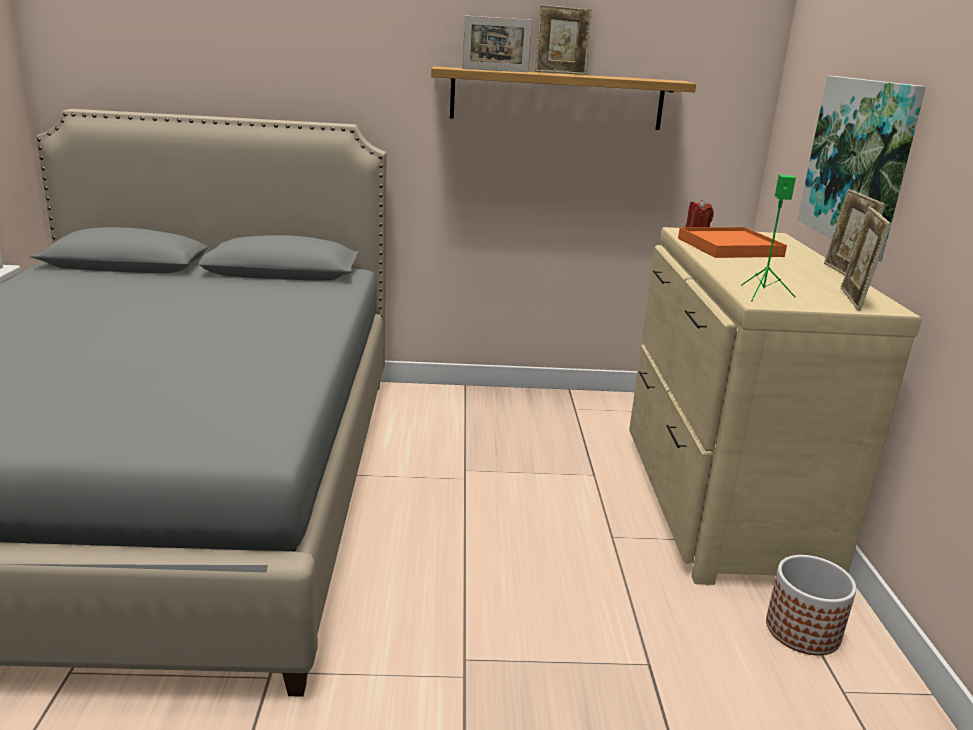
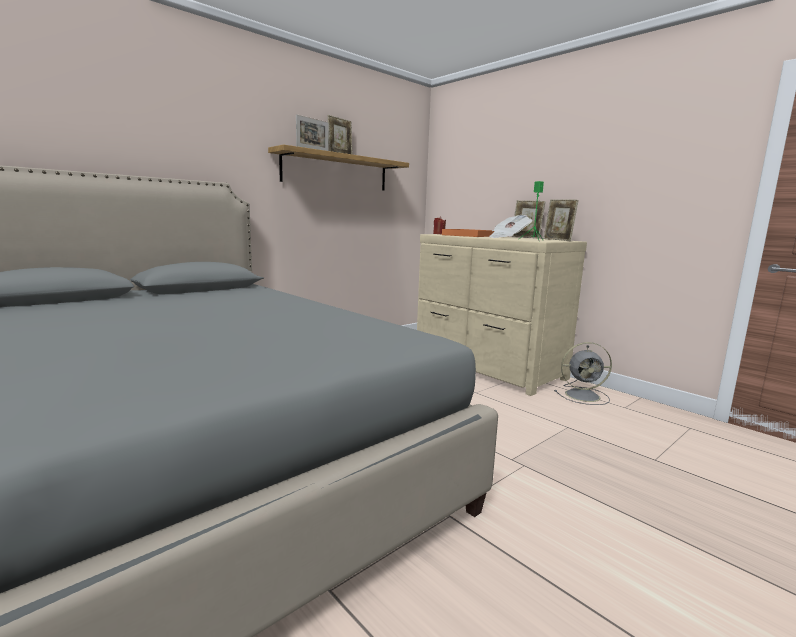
camera: 40 degrees left, 10 degrees down
planter [766,555,856,655] -> grey fan [554,342,612,405]
picture [798,76,926,261] -> none
none -> newspaper [489,215,532,238]

